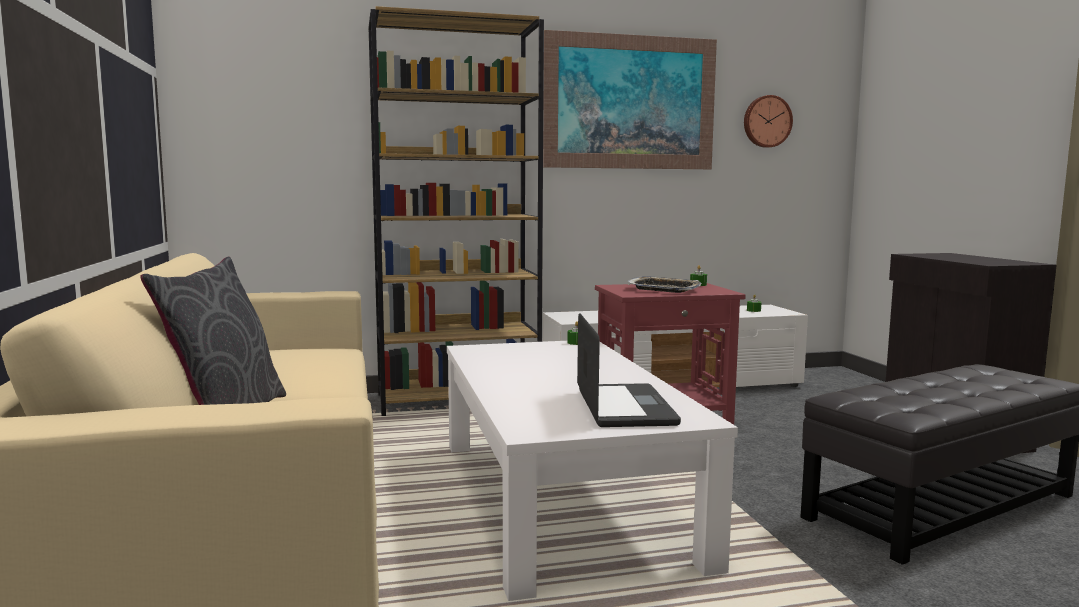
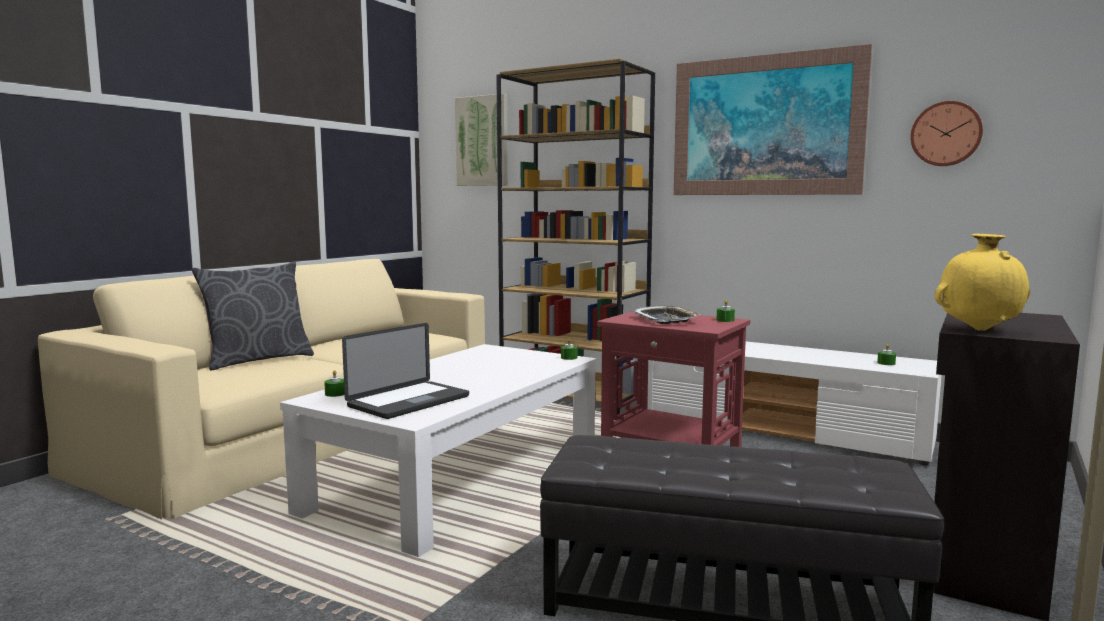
camera: 45 degrees right, 0 degrees up
none -> green candle [324,370,344,397]
none -> picture [455,93,508,186]
none -> yellow vase [935,234,1030,331]

